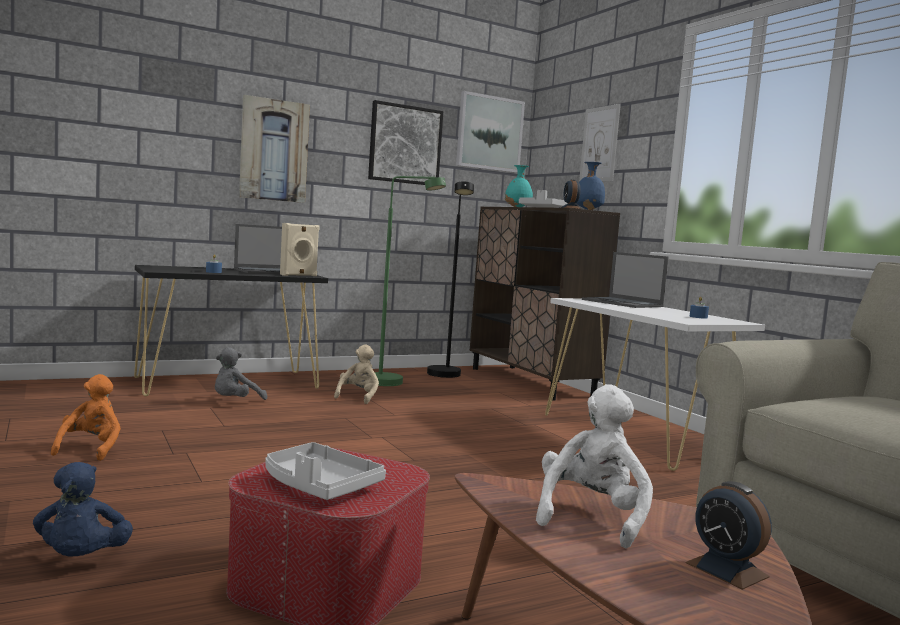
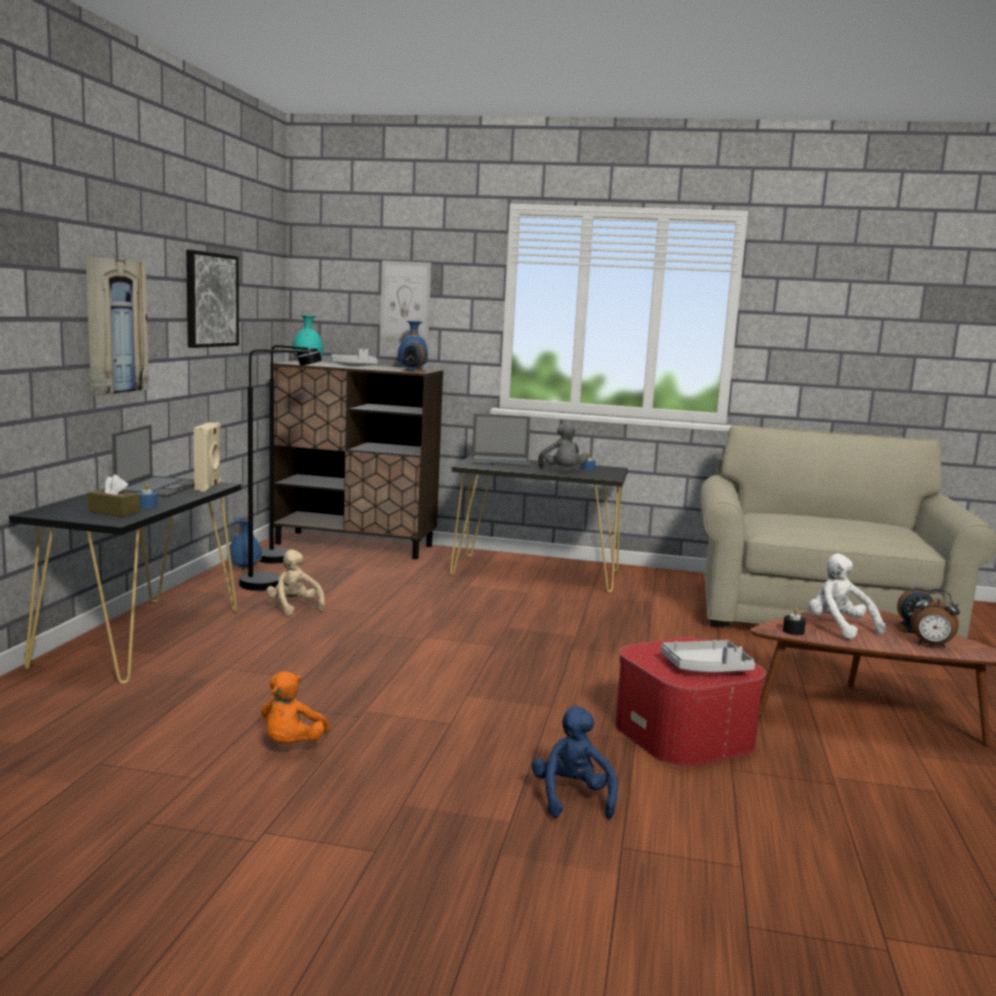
camera: 50 degrees left, 5 degrees up
blue plush toy [33,462,133,557] -> blue plush toy turned 120 degrees counterclockwise [532,706,618,819]
orange plush toy [51,374,121,461] -> orange plush toy turned 120 degrees counterclockwise [261,671,330,744]
grey plush toy [215,347,267,400] -> grey plush toy moved to [538,422,588,468]
green floor lamp [375,176,446,386] -> black floor lamp [239,349,322,591]
picture [456,91,525,173] -> none
white console table [545,298,765,471] -> black console table [450,455,628,592]
none -> brown tissue box [88,474,140,517]
none -> blue vase [227,517,262,569]
none -> black candle [783,608,806,635]
none -> alarm clock [911,589,960,648]

